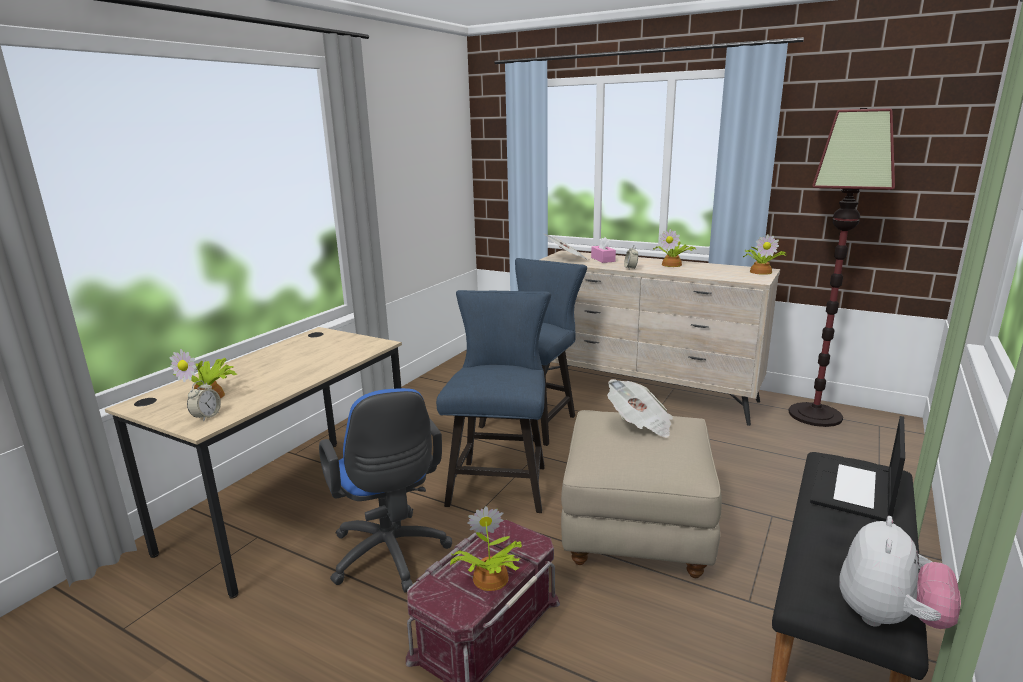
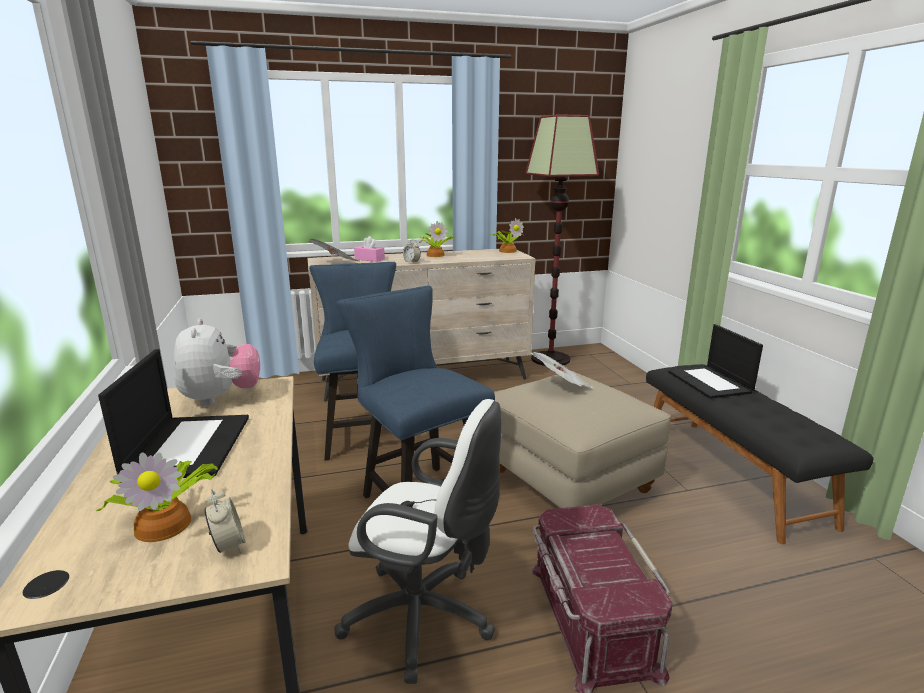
camera: 45 degrees left, 0 degrees up
blue office chair [319,388,452,592] -> white office chair [334,399,501,684]
potted plant [450,506,522,591] -> none
plush toy [839,516,961,629] -> plush toy moved to [174,318,260,406]
none -> laptop [98,349,249,478]

